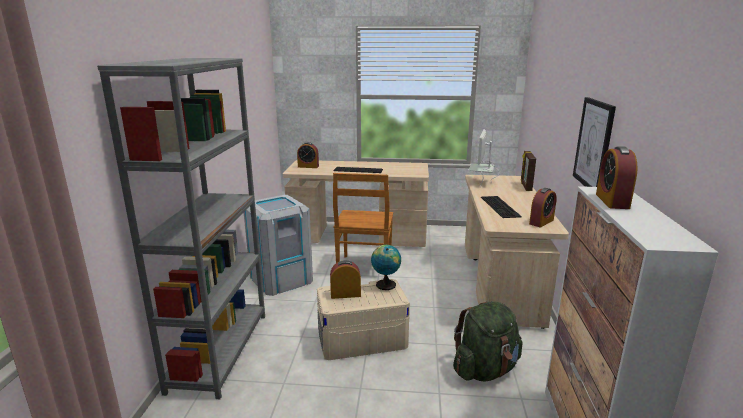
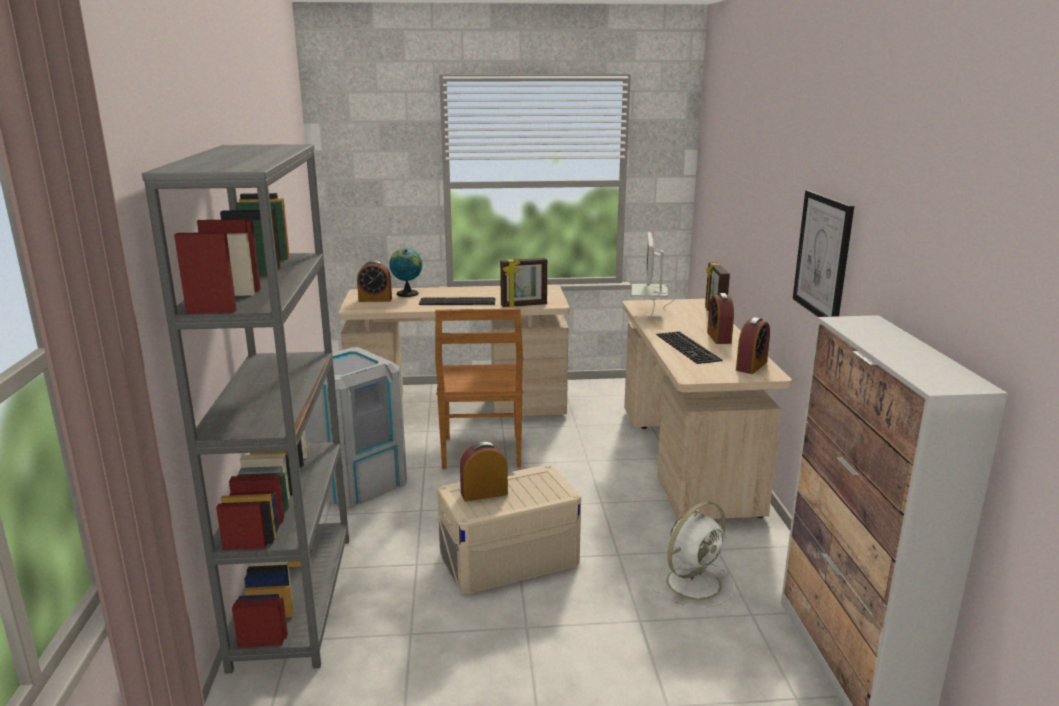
camera: 10 degrees left, 0 degrees up
globe [371,245,401,290] -> globe moved to [389,248,422,297]
green backpack [453,301,523,382] -> white fan [654,501,735,608]
alarm clock [596,146,637,209] -> alarm clock moved to [707,293,734,344]
none -> picture frame [500,258,547,307]

